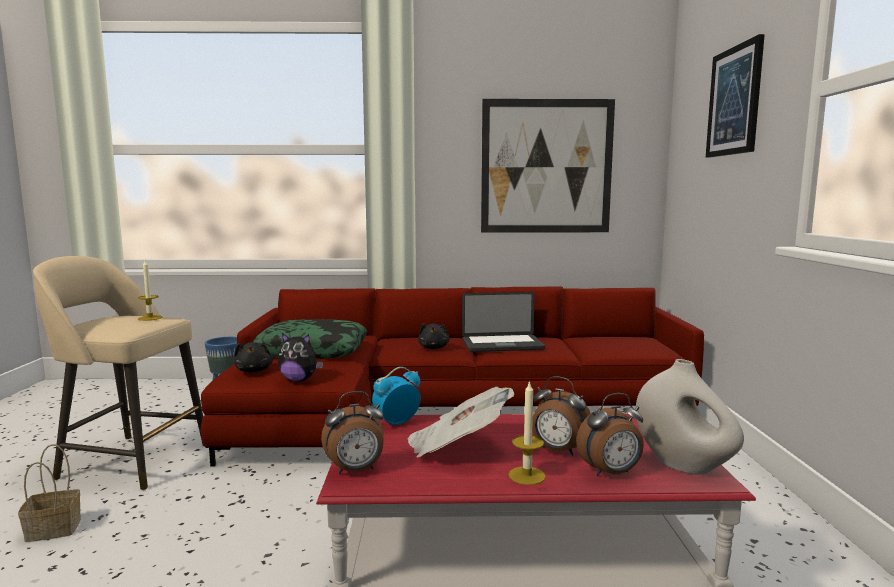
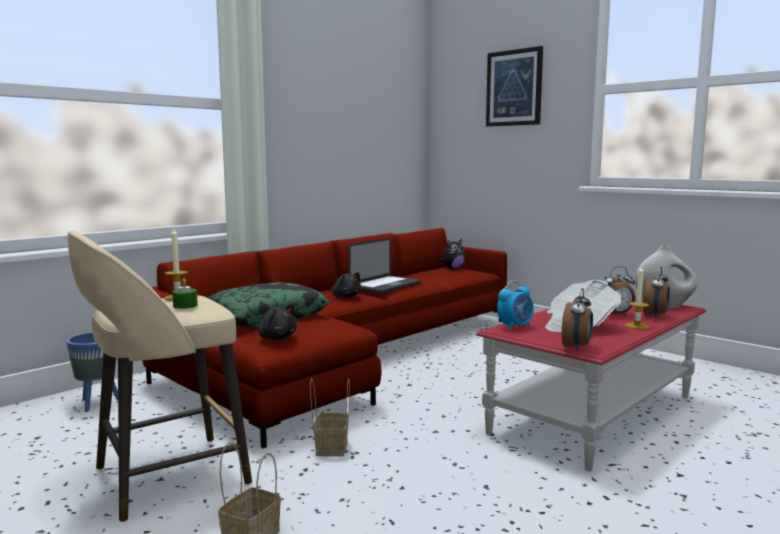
camera: 45 degrees left, 0 degrees up
plush toy [278,333,323,382] -> plush toy moved to [440,239,465,269]
alarm clock [372,367,421,425] -> alarm clock turned 135 degrees counterclockwise [497,281,534,331]
picture [481,99,615,232] -> none
none -> green candle [172,278,198,309]
none -> basket [310,378,350,457]

